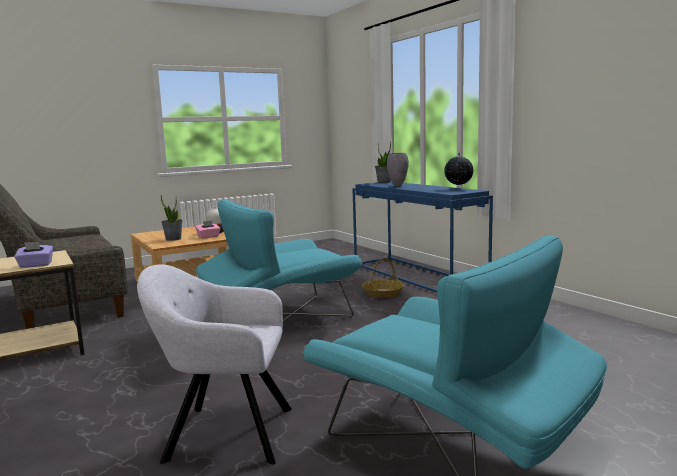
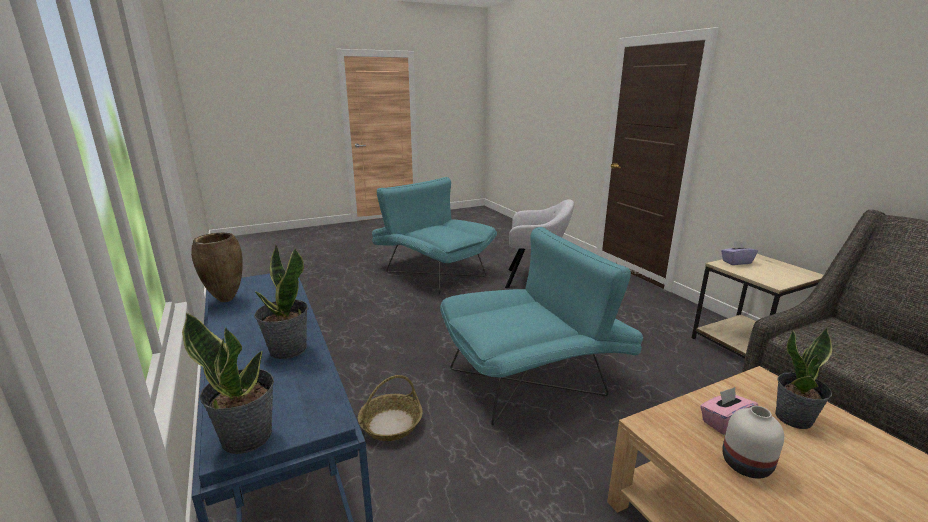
camera: 175 degrees left, 10 degrees up
grey vase [387,153,409,187] -> potted plant [254,244,308,359]
globe [444,153,473,189] -> brown vase [191,233,243,302]

